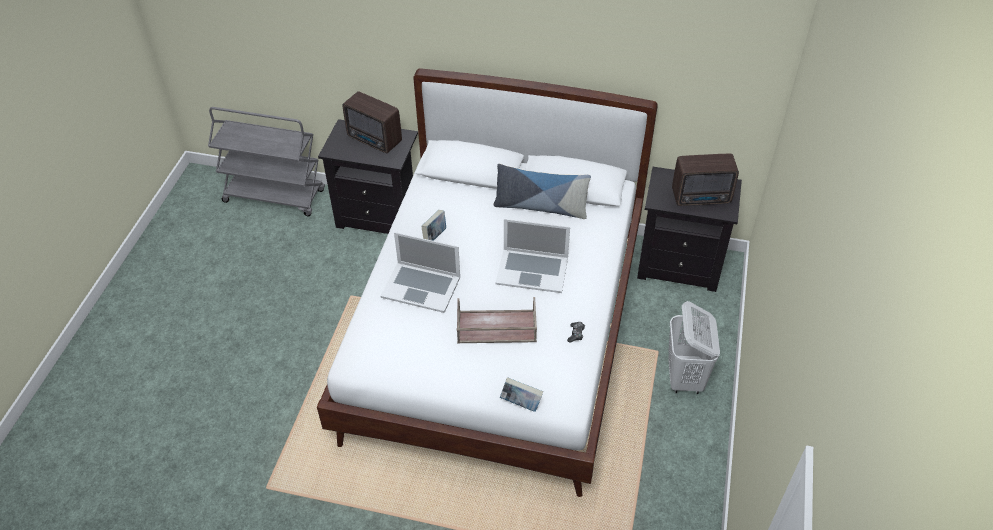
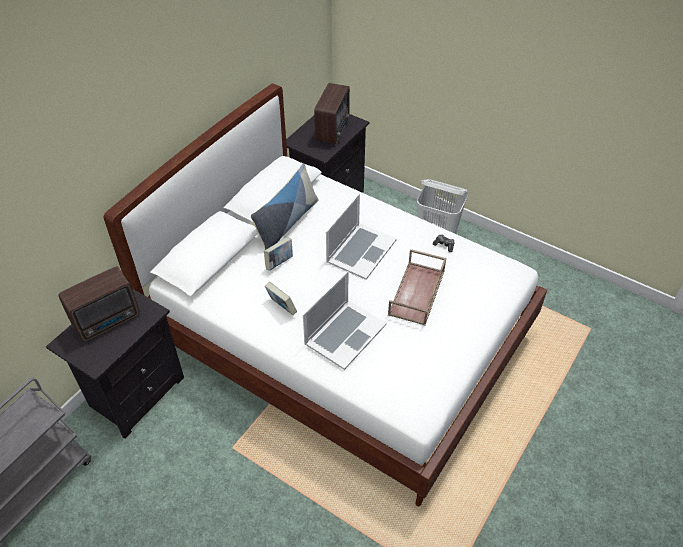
camera: 70 degrees left, 0 degrees up
book [500,377,543,412] -> book moved to [264,237,293,271]

